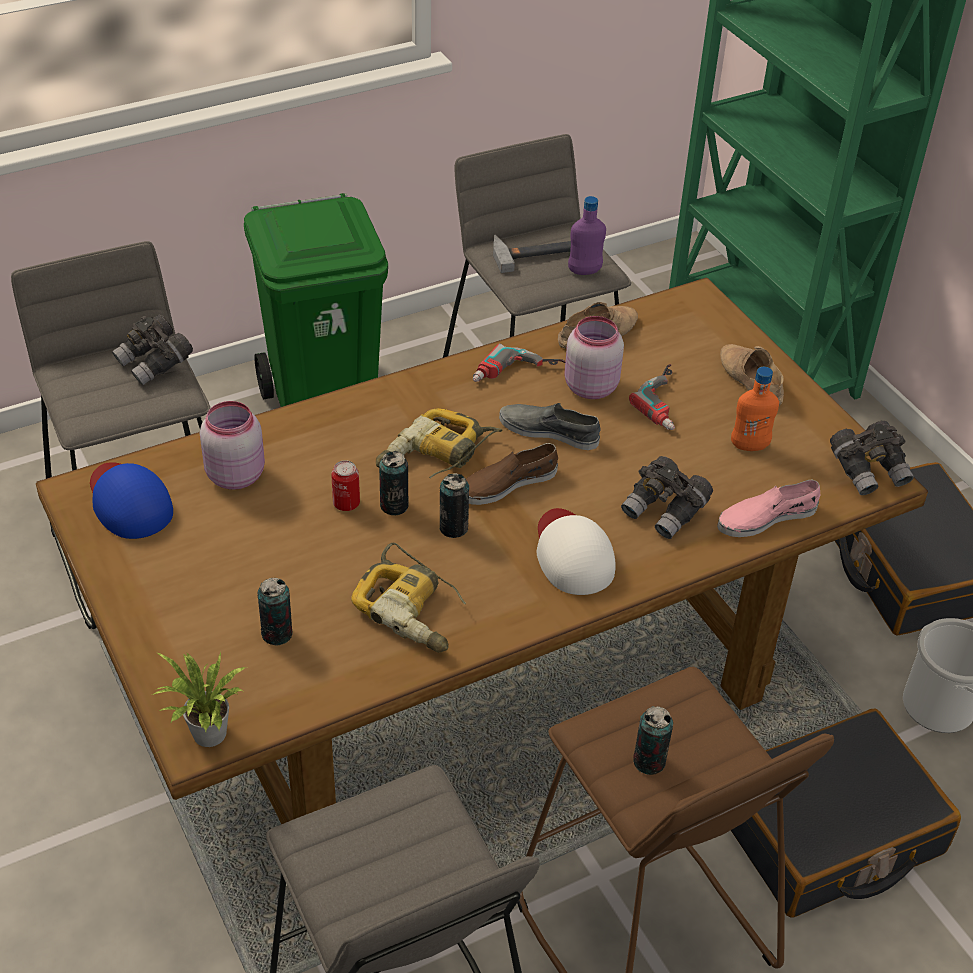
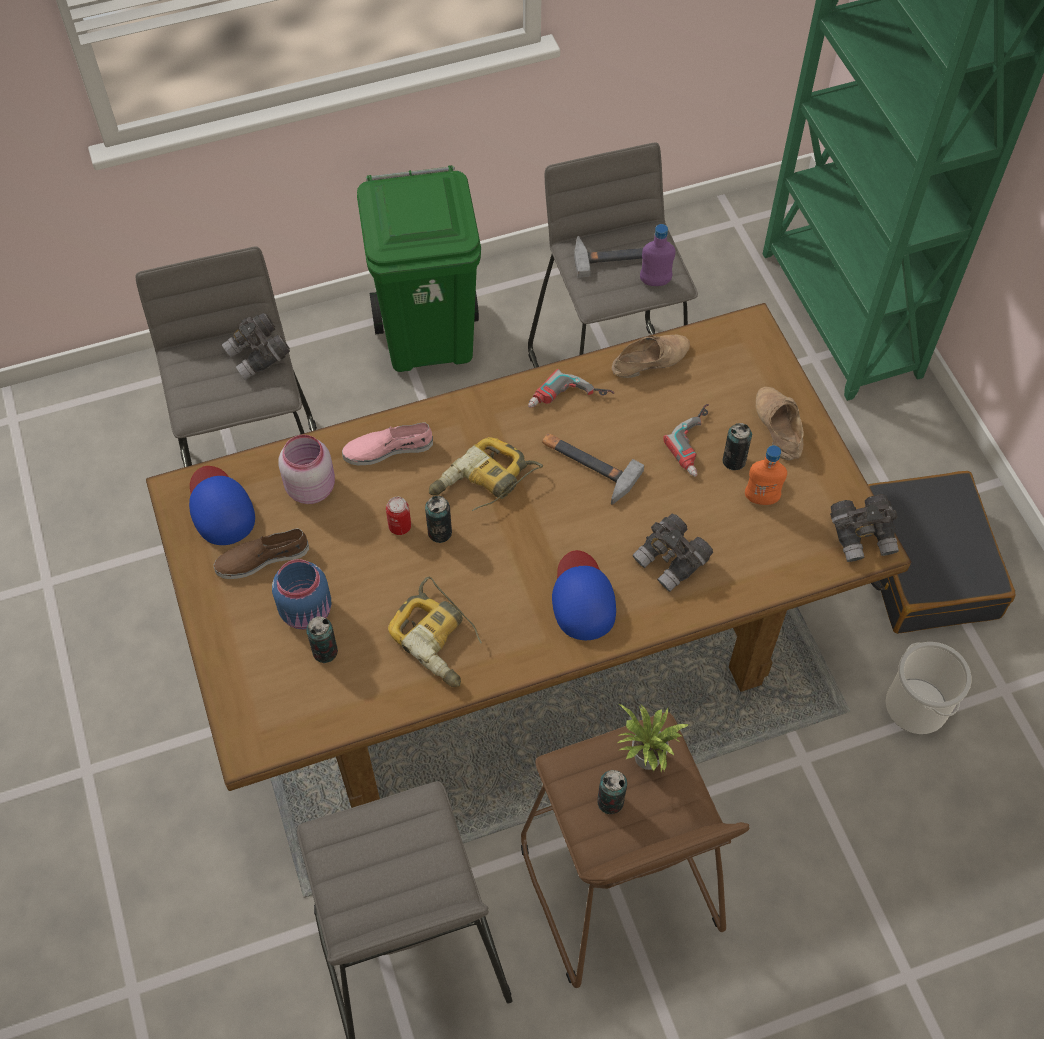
camera: 10 degrees right, 15 degrees up
potted plant [152,652,247,747] -> potted plant moved to [618,704,689,771]
can [440,473,470,538] -> can moved to [722,423,752,470]
brown shoe [466,443,558,505] -> brown shoe moved to [214,528,309,579]
grey shoe [499,403,601,450] -> hammer [542,433,644,505]
white cap [537,508,616,595] -> blue cap [552,550,616,640]
pink jar [564,316,624,399] -> none
pink shoe [717,480,820,537] -> pink shoe moved to [342,422,433,465]
black suitcase [731,709,961,917] -> none
none -> blue jar [272,559,332,630]

